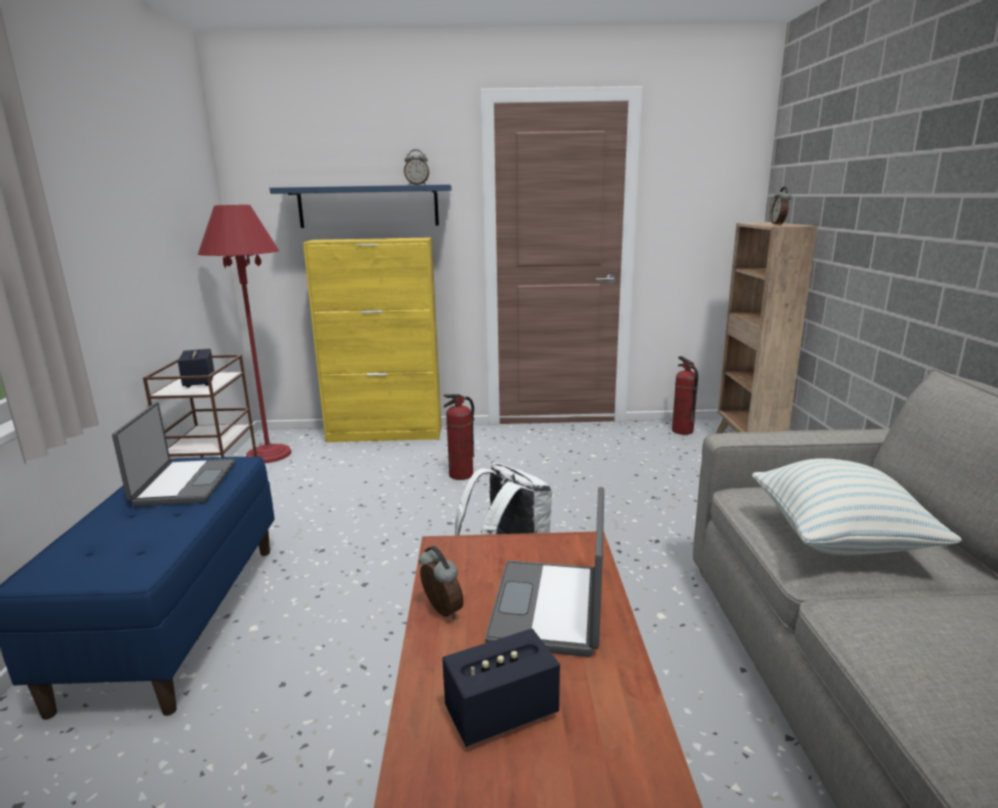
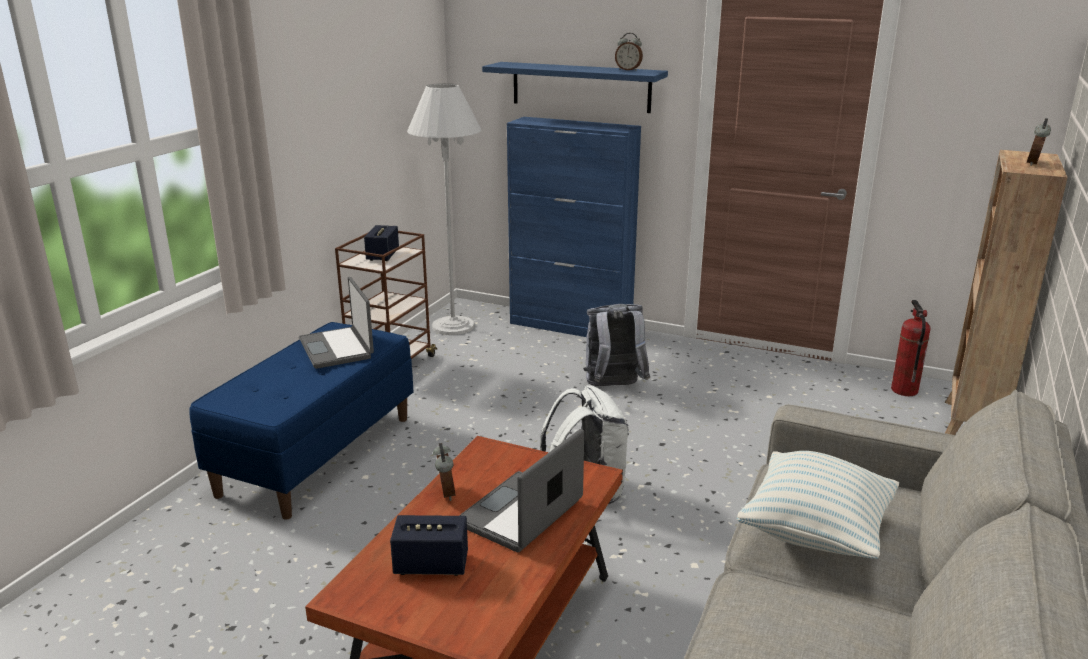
camera: 25 degrees right, 5 degrees up
laptop [112,402,235,507] -> laptop turned 135 degrees clockwise [299,277,374,369]
red floor lamp [198,205,291,463] -> white floor lamp [407,83,481,335]
yellow cabinet [303,237,442,442] -> blue cabinet [507,117,641,337]
fire extinguisher [443,394,474,480] -> grey backpack [583,304,650,386]

